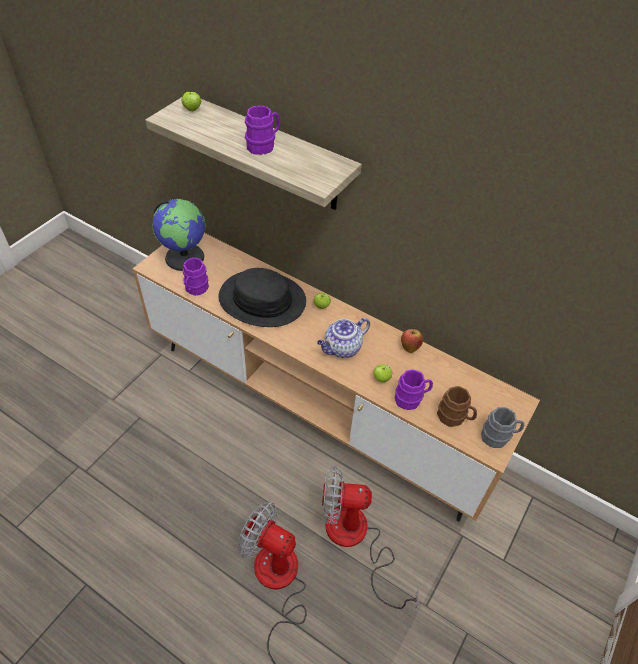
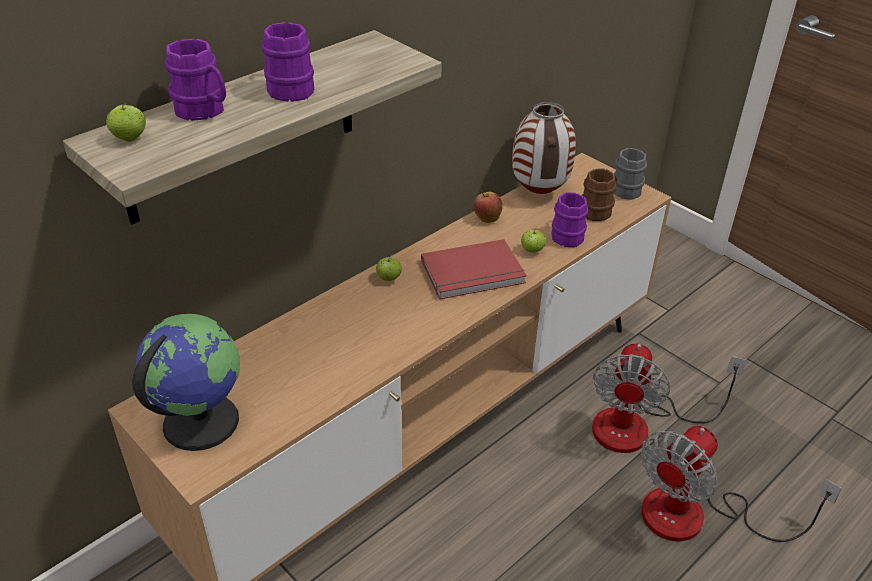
camera: 75 degrees left, 10 degrees down
purple mug [183,257,209,296] -> purple mug moved to [165,39,226,121]
black hat [219,268,306,327] -> none
teapot [317,318,370,358] -> red book [421,239,527,299]
none -> vase [512,102,576,194]

